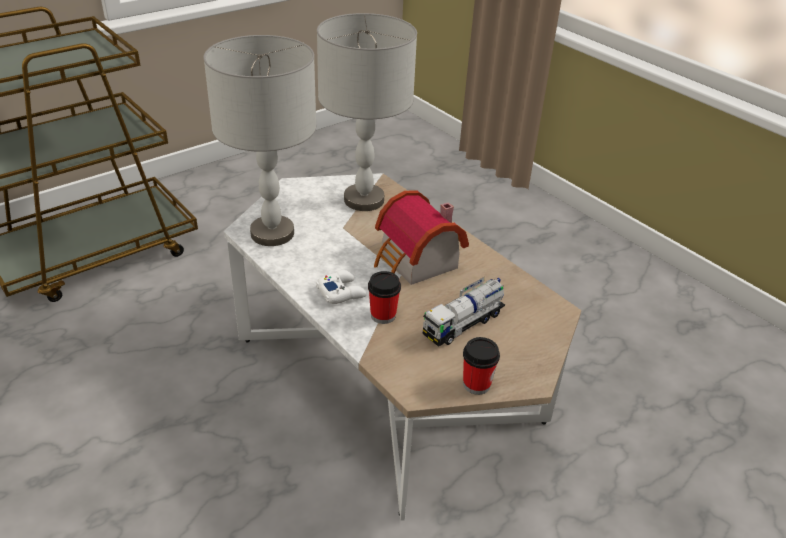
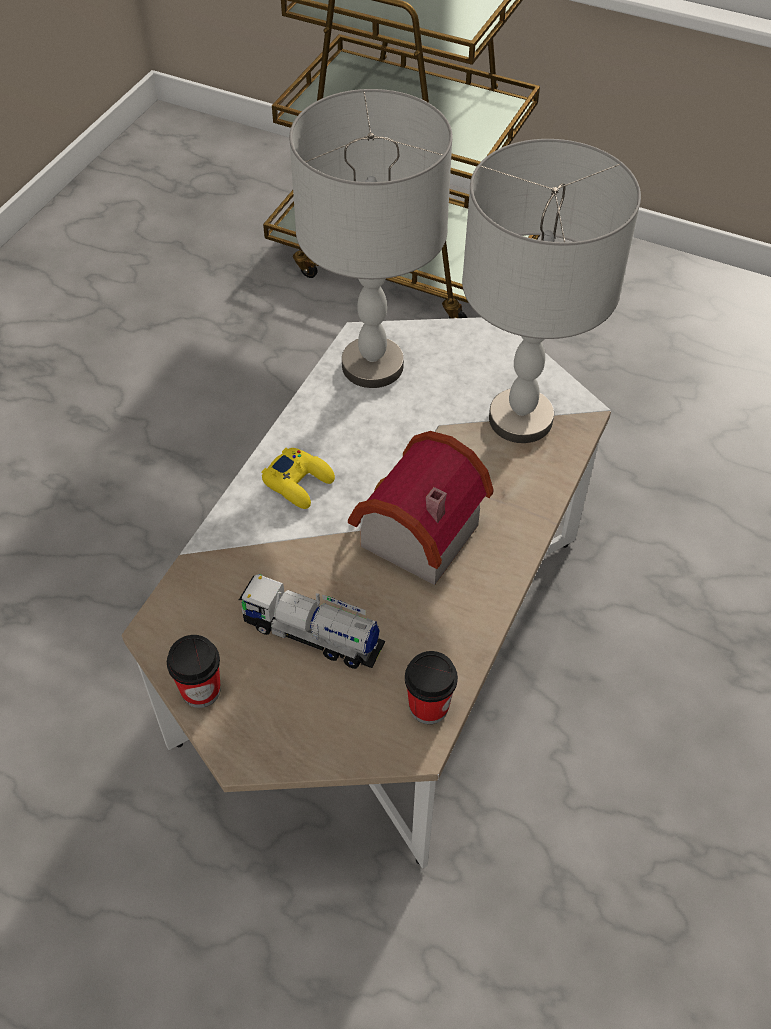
camera: 65 degrees right, 15 degrees up
white game controller [316,270,367,304] -> yellow game controller [262,448,335,509]
cup [368,271,401,324] -> cup moved to [405,651,458,724]

